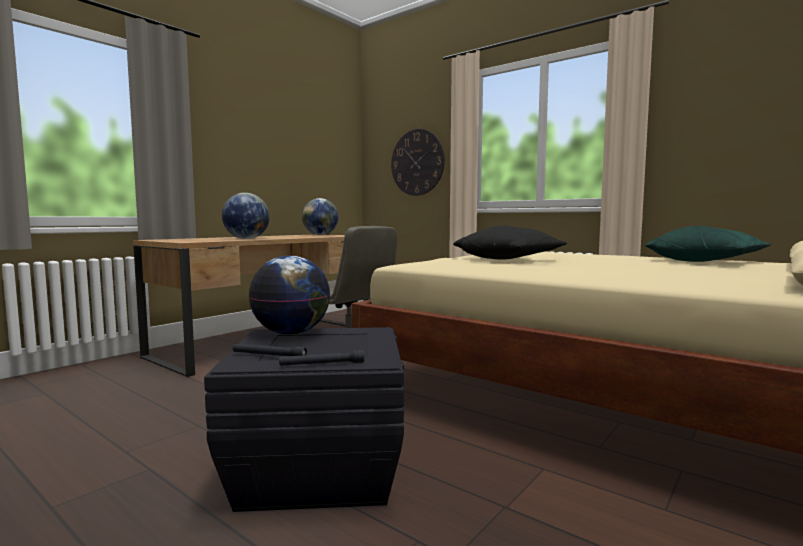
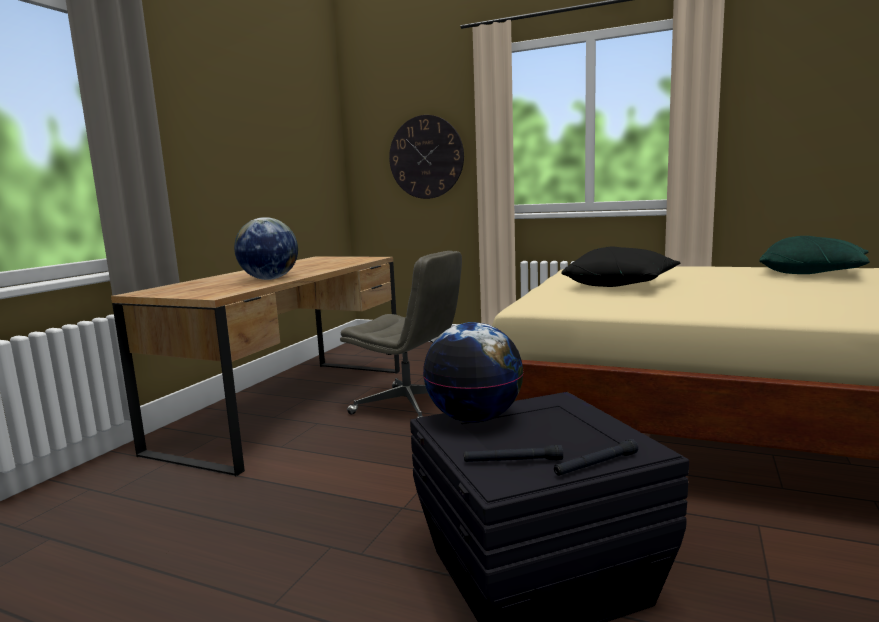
camera: 15 degrees left, 5 degrees up
globe [302,198,338,235] -> none

